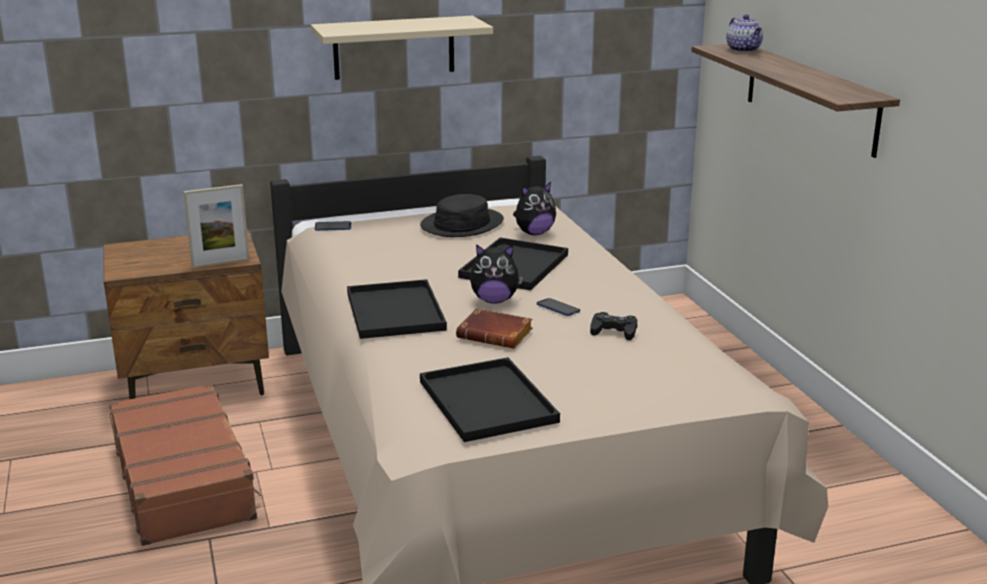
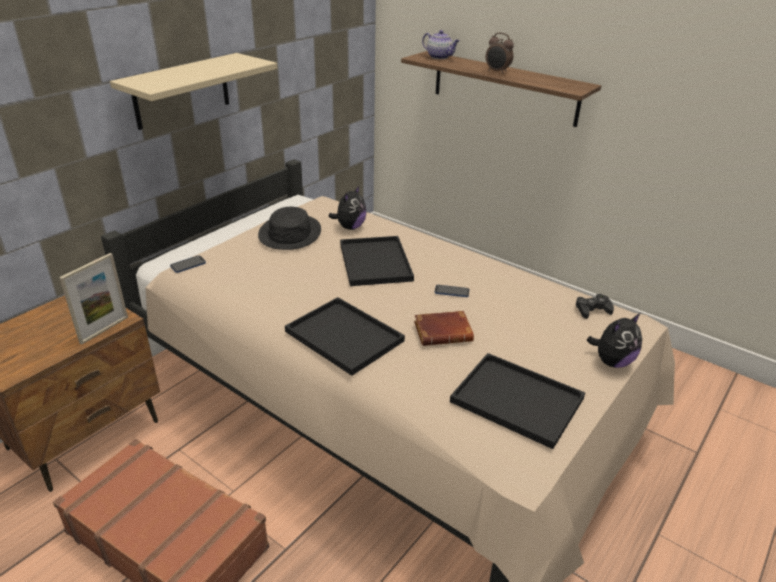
camera: 35 degrees left, 10 degrees up
plush toy [470,244,523,303] -> plush toy moved to [587,313,642,368]
black game controller [590,312,637,340] -> black game controller moved to [576,294,614,319]
none -> alarm clock [486,33,514,74]

